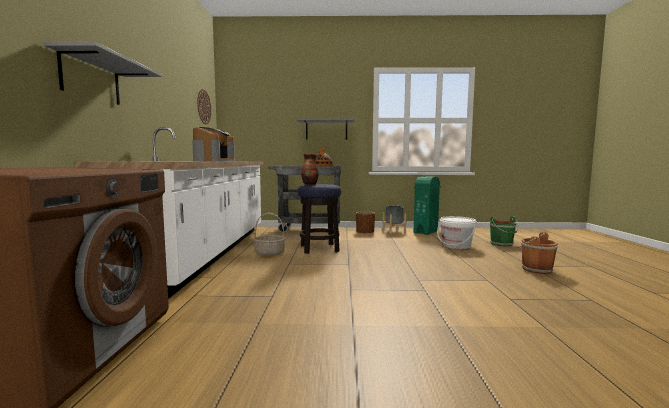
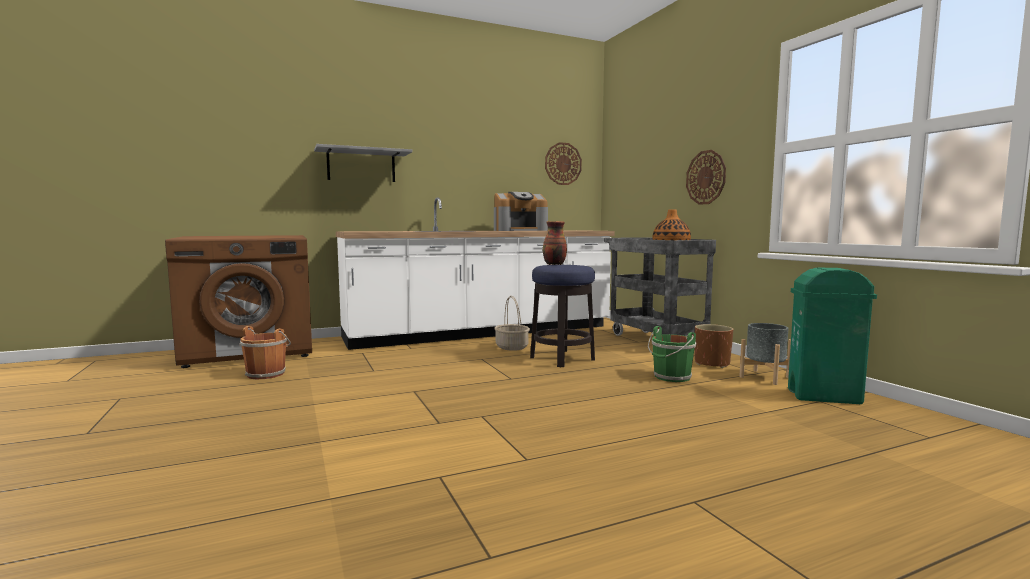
camera: 65 degrees right, 0 degrees up
grey shelf [296,118,355,140] -> wall clock [686,150,726,205]
white bucket [437,216,477,249] -> none
green bucket [490,216,519,247] -> green bucket moved to [648,326,697,382]
brown bucket [517,232,558,274] -> brown bucket moved to [239,326,291,380]

